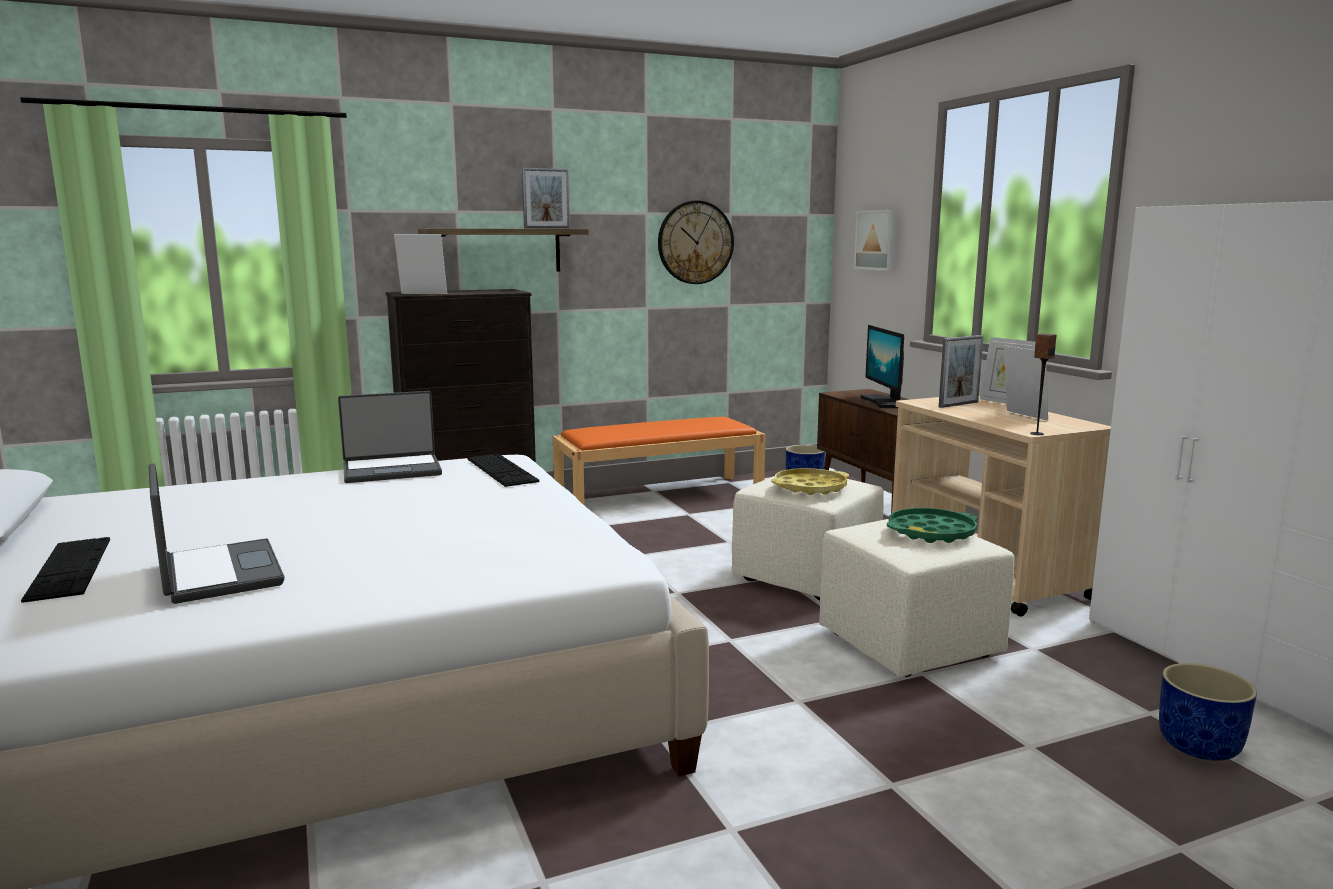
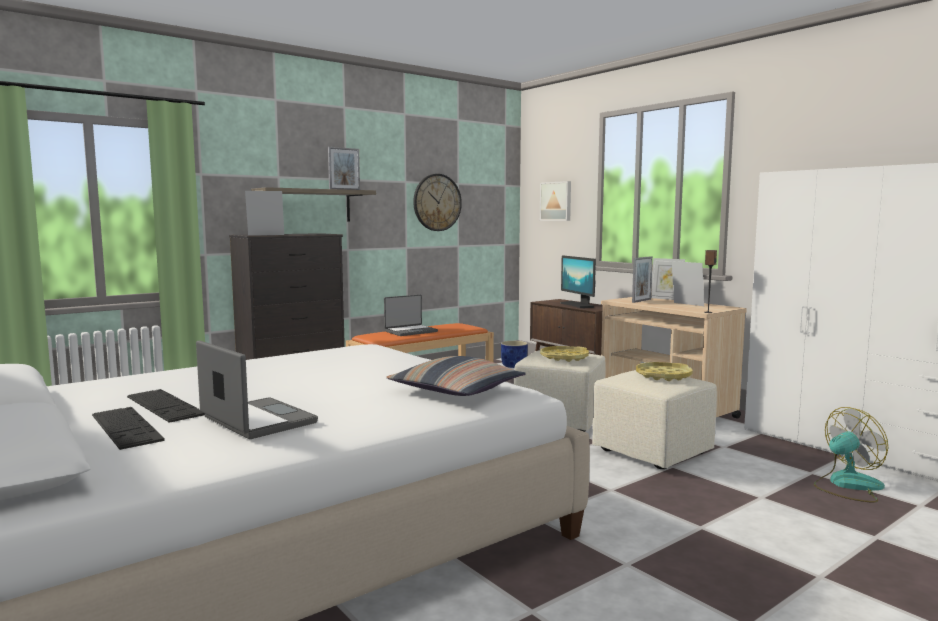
camera: 15 degrees left, 5 degrees down
laptop [338,391,442,483] -> laptop moved to [384,295,438,336]
keyboard [468,454,539,487] -> keyboard moved to [127,389,205,423]
green tray [887,508,977,543] -> yellow tray [636,362,693,381]
blue planter [1159,663,1257,761] -> fan [814,407,888,503]
none -> pillow [386,356,526,396]

